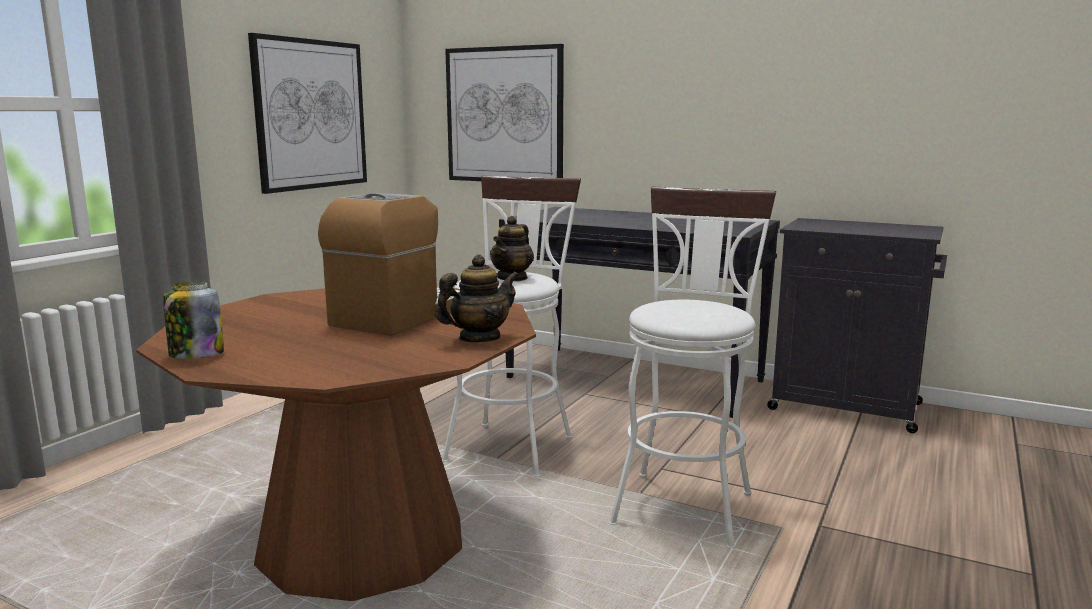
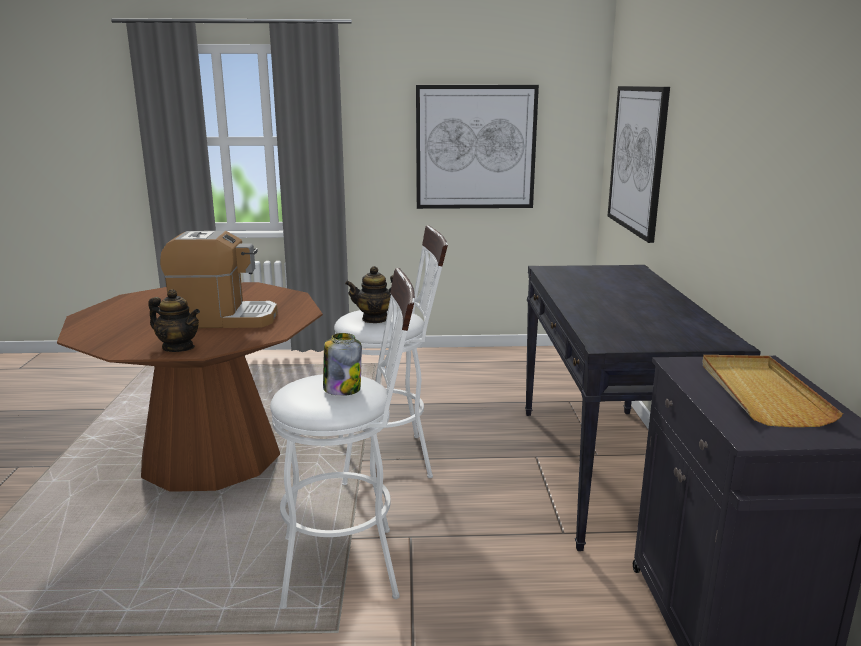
camera: 60 degrees right, 5 degrees up
jar [163,282,224,359] -> jar moved to [323,333,362,396]
none -> beige tray [702,355,843,427]

